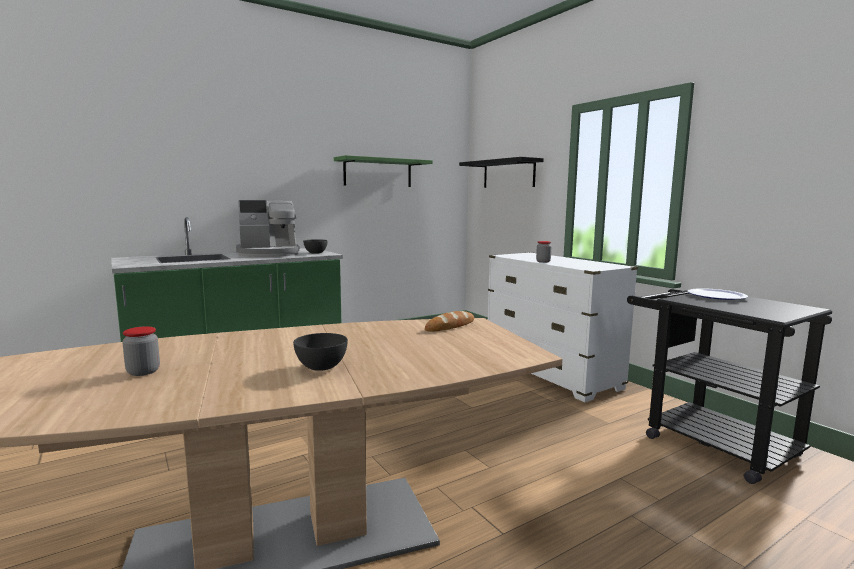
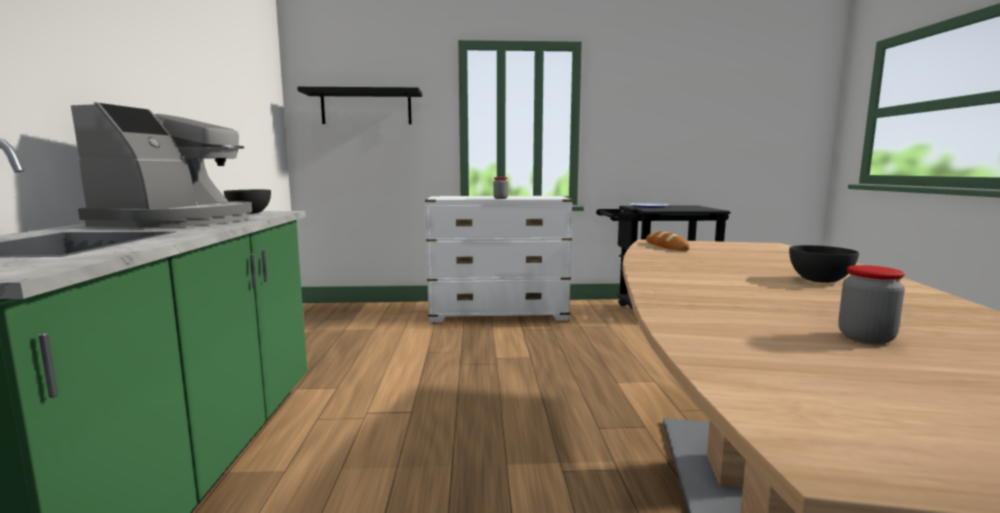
camera: 60 degrees left, 0 degrees up
green shelf [334,155,433,187] -> none

